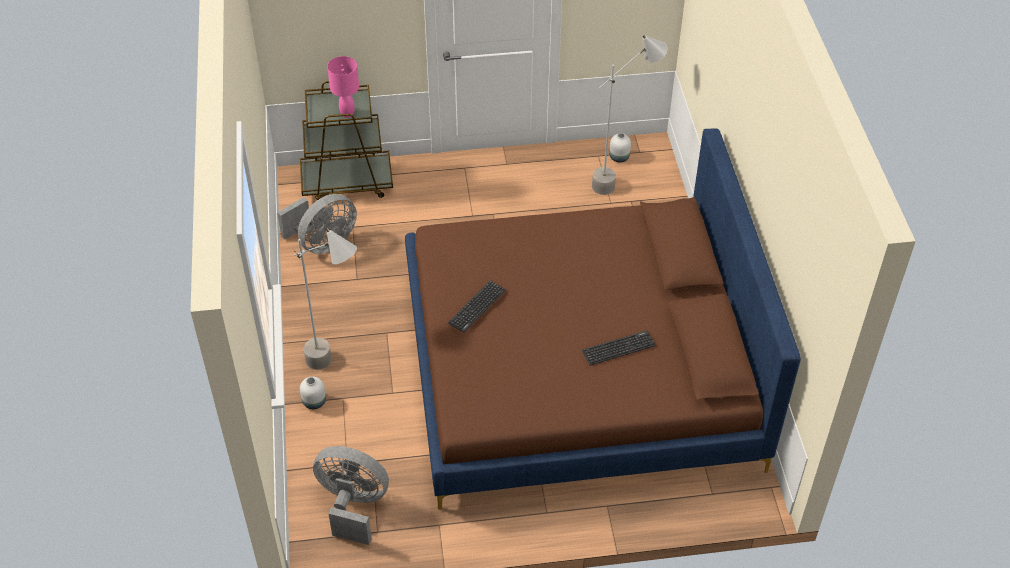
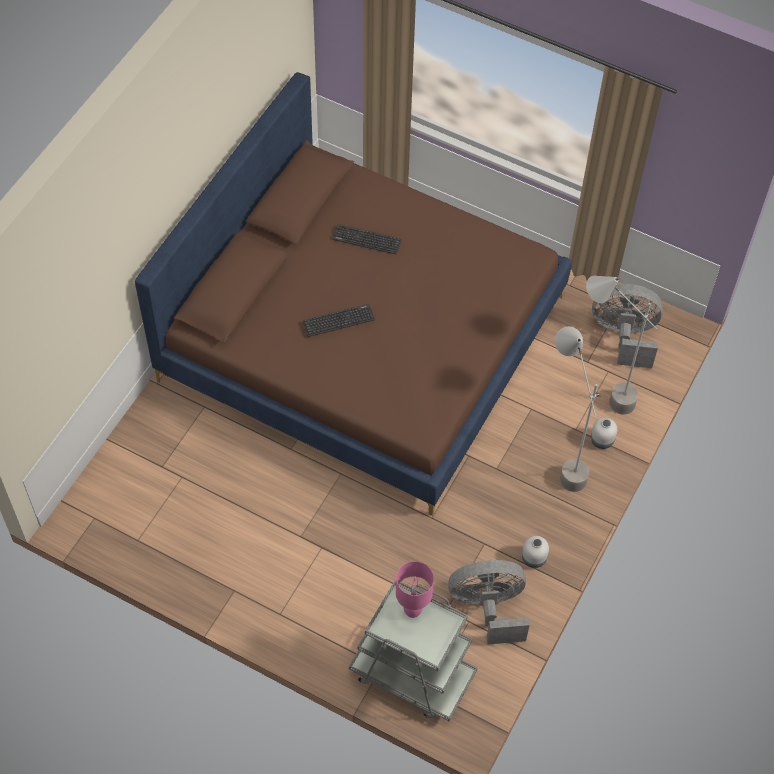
camera: 145 degrees left, 10 degrees up
brown cart [300,81,393,200] -> grey cart [349,579,477,721]
grey fan [313,446,389,545] -> grey fan turned 135 degrees clockwise [592,284,663,368]
keyboard [448,281,506,333] -> keyboard moved to [303,304,375,337]
grey floor lamp [592,35,668,195] -> grey floor lamp moved to [586,276,657,414]
white vase [609,133,631,163] -> white vase moved to [522,536,549,568]

